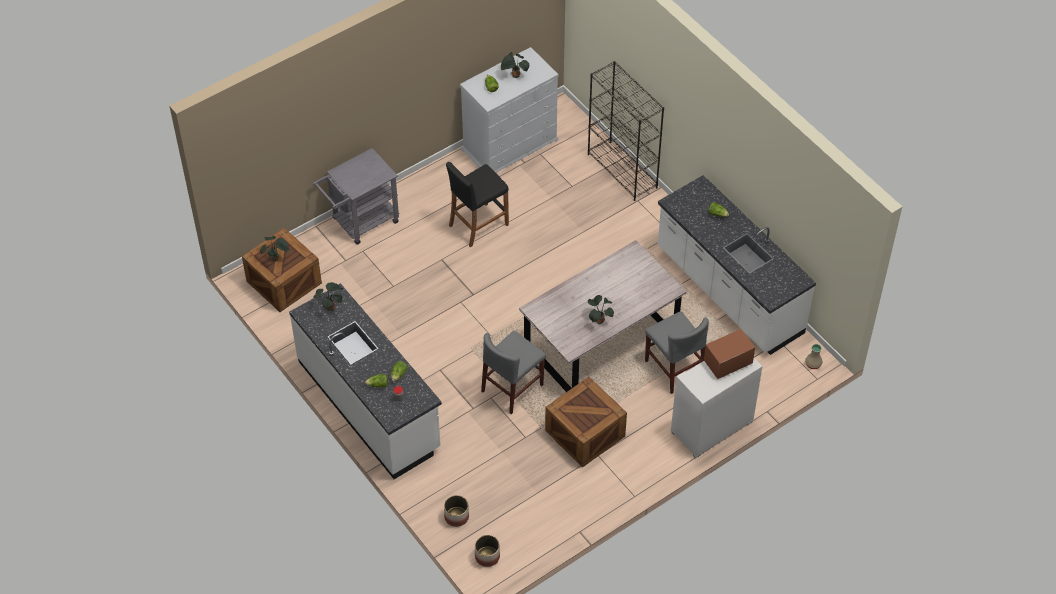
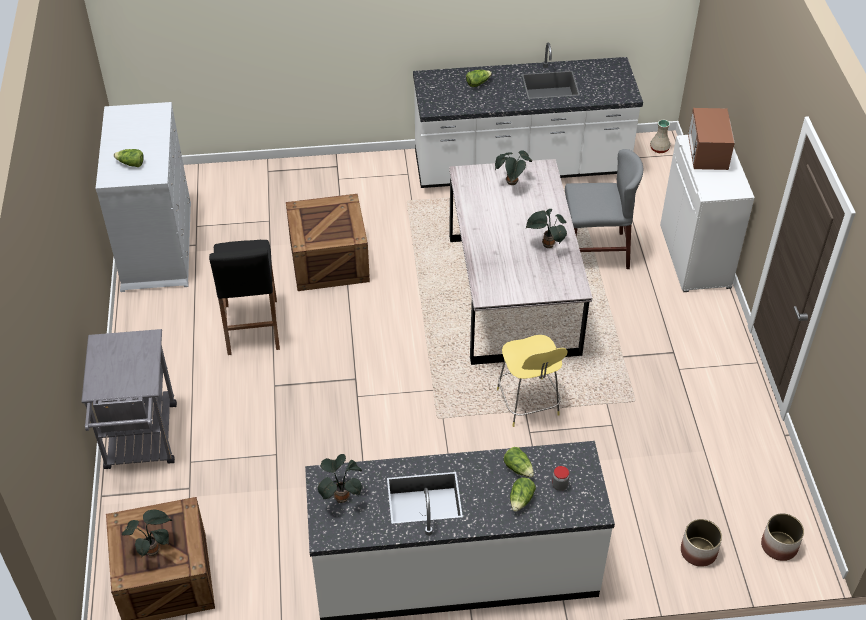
camera: 60 degrees left, 5 degrees down
grey chair [481,331,546,414] -> yellow stool [497,335,568,427]
potted plant [501,52,529,78] -> potted plant moved to [495,150,532,185]
crate [545,377,627,468] -> crate moved to [286,194,370,291]
black bookcase [588,61,664,201] -> none

